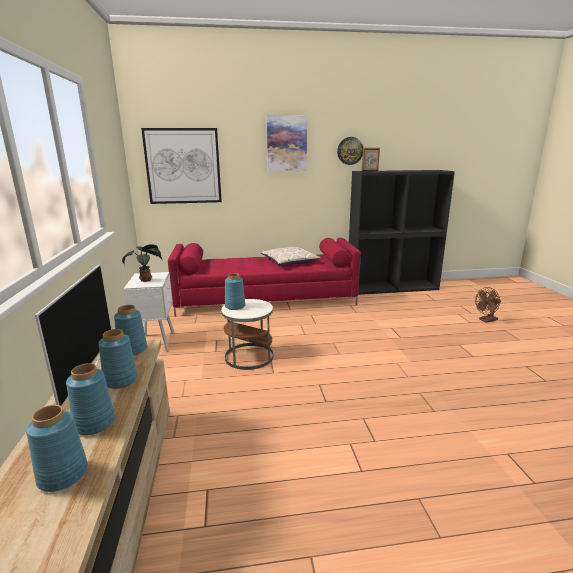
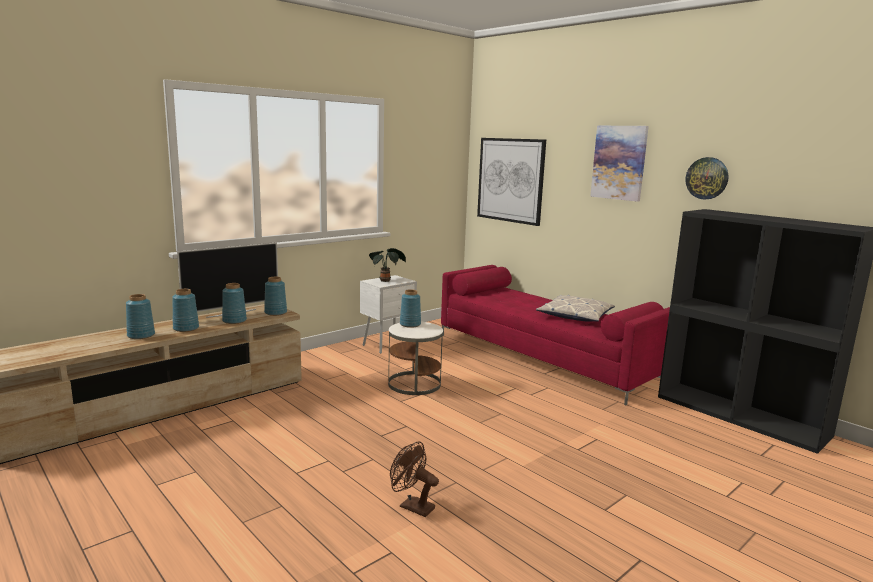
camera: 55 degrees right, 5 degrees down
picture frame [362,148,380,171] -> none
brown fan [475,287,501,323] -> brown fan moved to [390,442,439,517]

